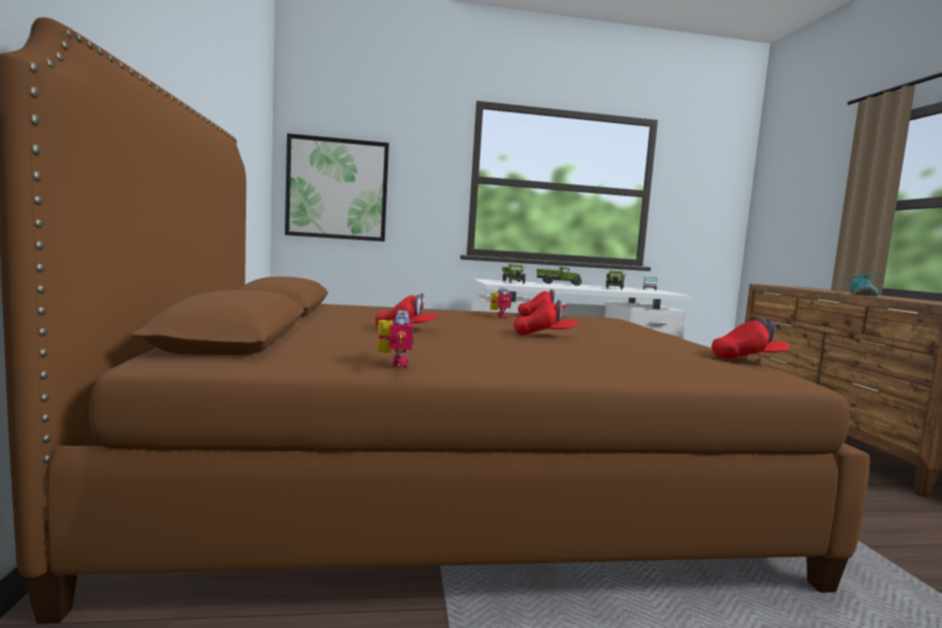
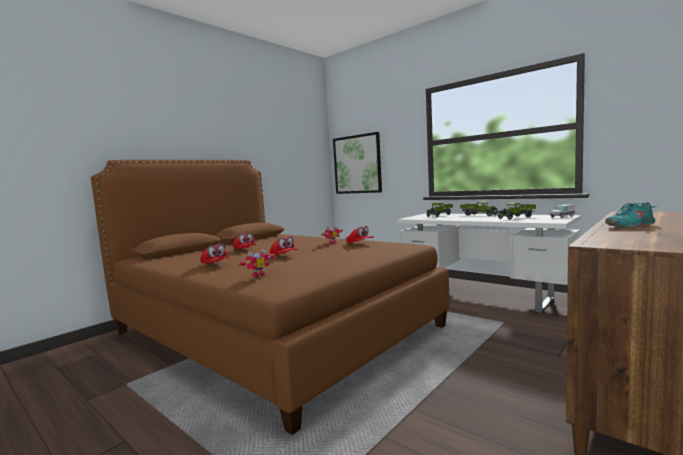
camera: 50 degrees right, 0 degrees up
toy robot [378,310,414,368] -> toy robot moved to [237,249,276,278]
red cap [712,318,790,359] -> red cap moved to [200,244,229,264]

